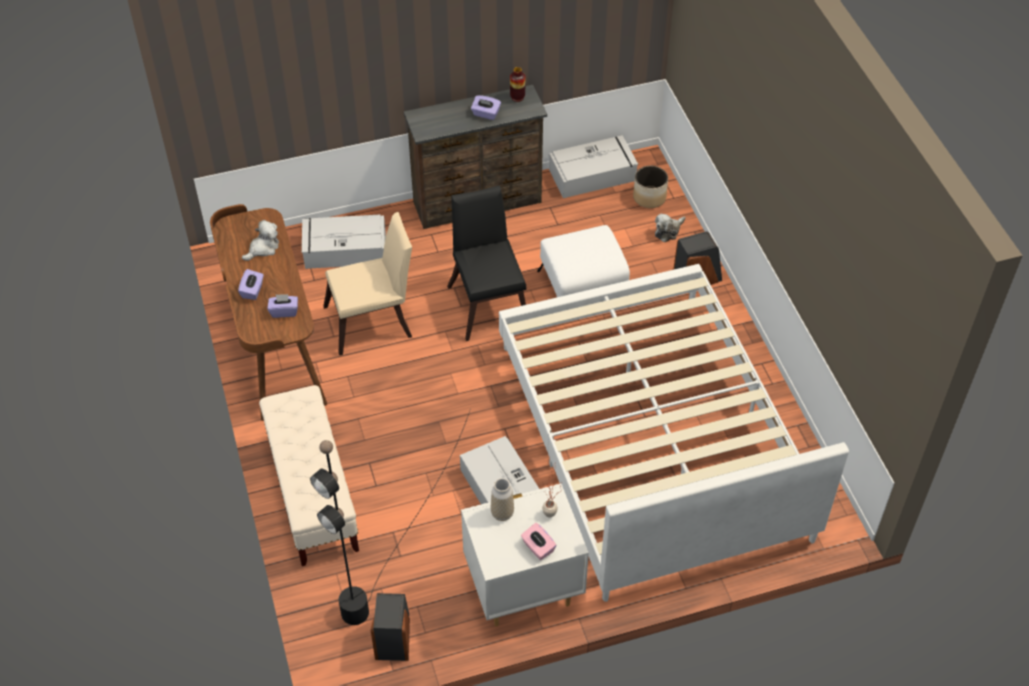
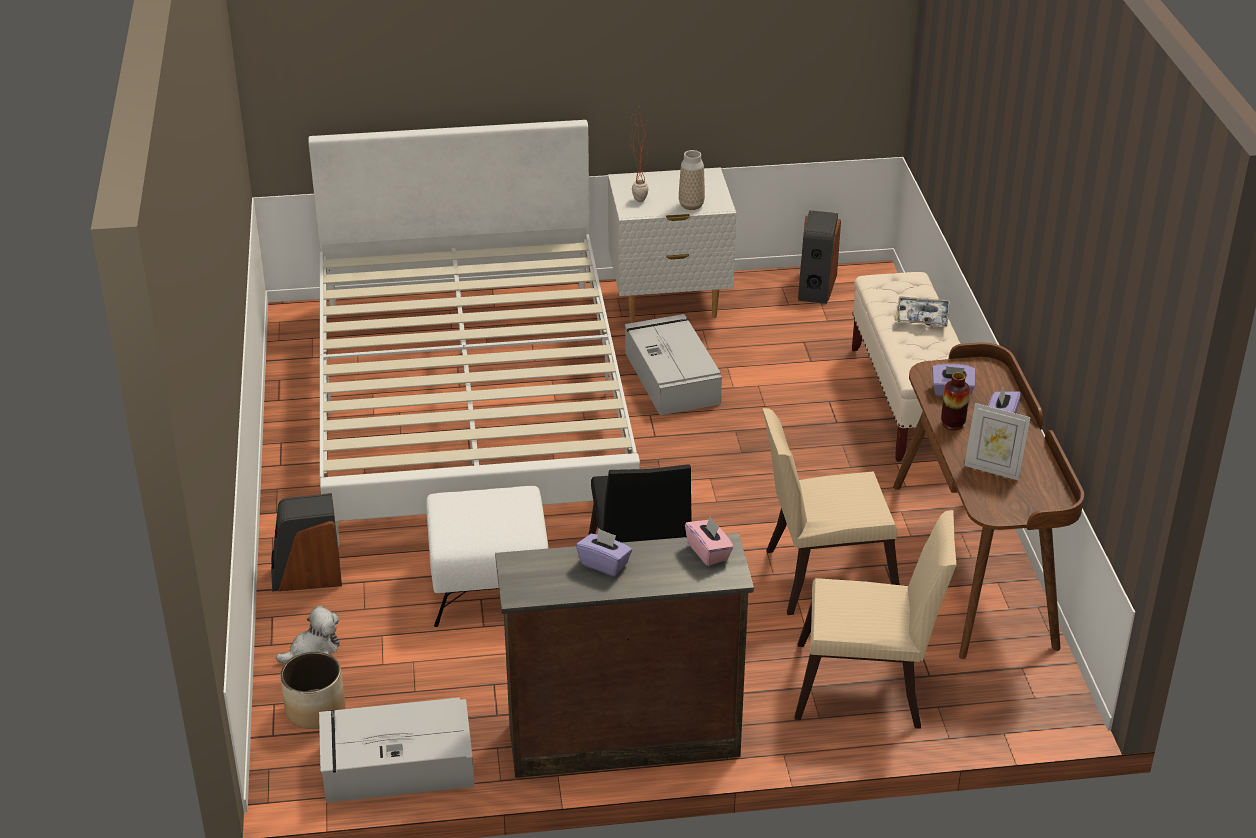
camera: 170 degrees left, 15 degrees down
plush toy [242,220,279,261] -> picture frame [964,403,1031,481]
grey storage box [302,214,386,269] -> beige chair [794,510,956,729]
black floor lamp [310,411,470,625] -> none
vase [510,67,525,102] -> vase moved to [941,373,970,430]
pink tissue box [521,523,557,560] -> pink tissue box moved to [685,516,734,566]
none -> tray [895,296,951,327]

